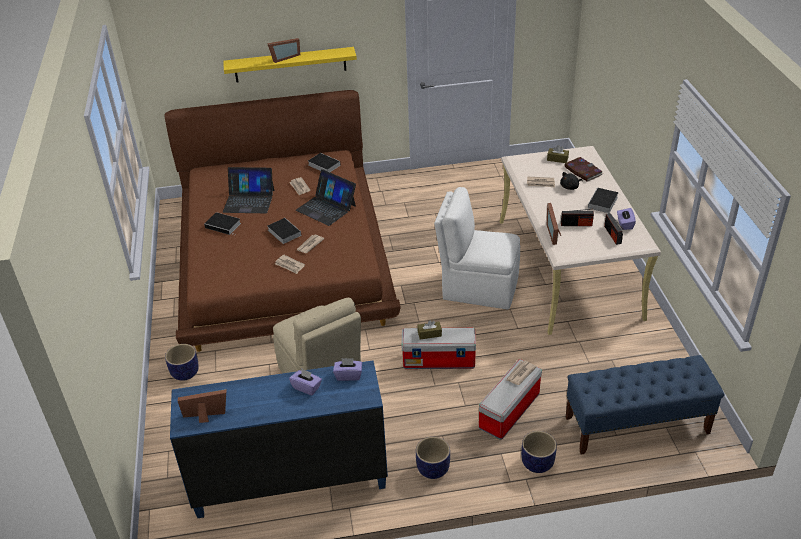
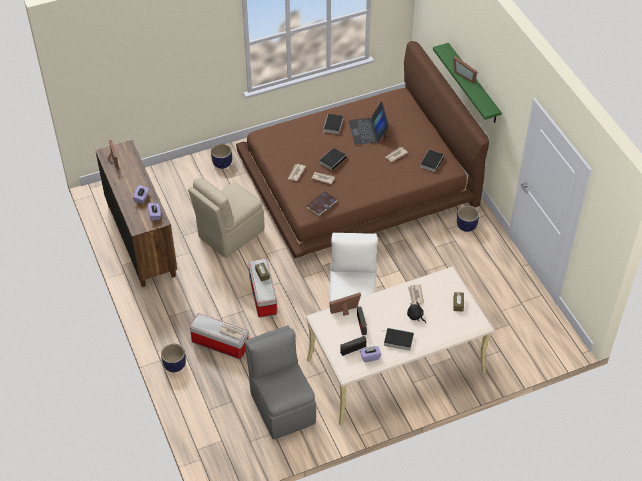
camera: 75 degrees right, 10 degrees up
blue dresser [170,360,388,518] -> brown dresser [95,140,177,287]
yellow shelf [223,47,357,82] -> green shelf [433,43,501,123]
laptop [296,169,356,226] -> none
planter [416,437,450,479] -> planter moved to [457,205,479,232]
book [565,157,603,182] -> book moved to [307,191,338,216]
blue bench [566,355,724,455] -> none
none -> grey chair [244,325,316,439]

